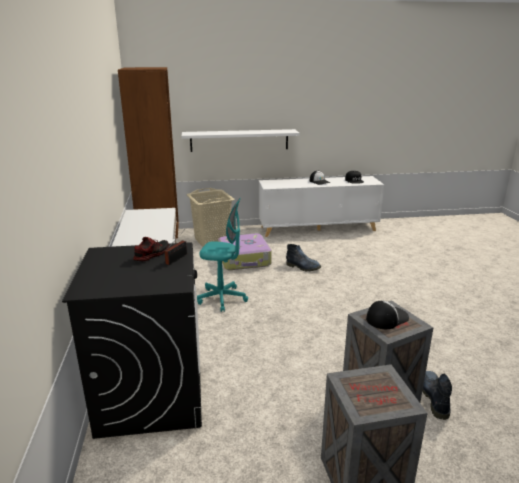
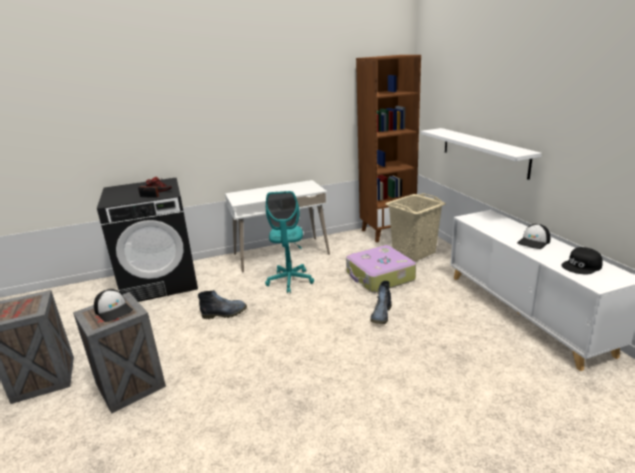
camera: 80 degrees right, 0 degrees up
boot [422,371,452,420] -> boot moved to [198,290,247,319]

